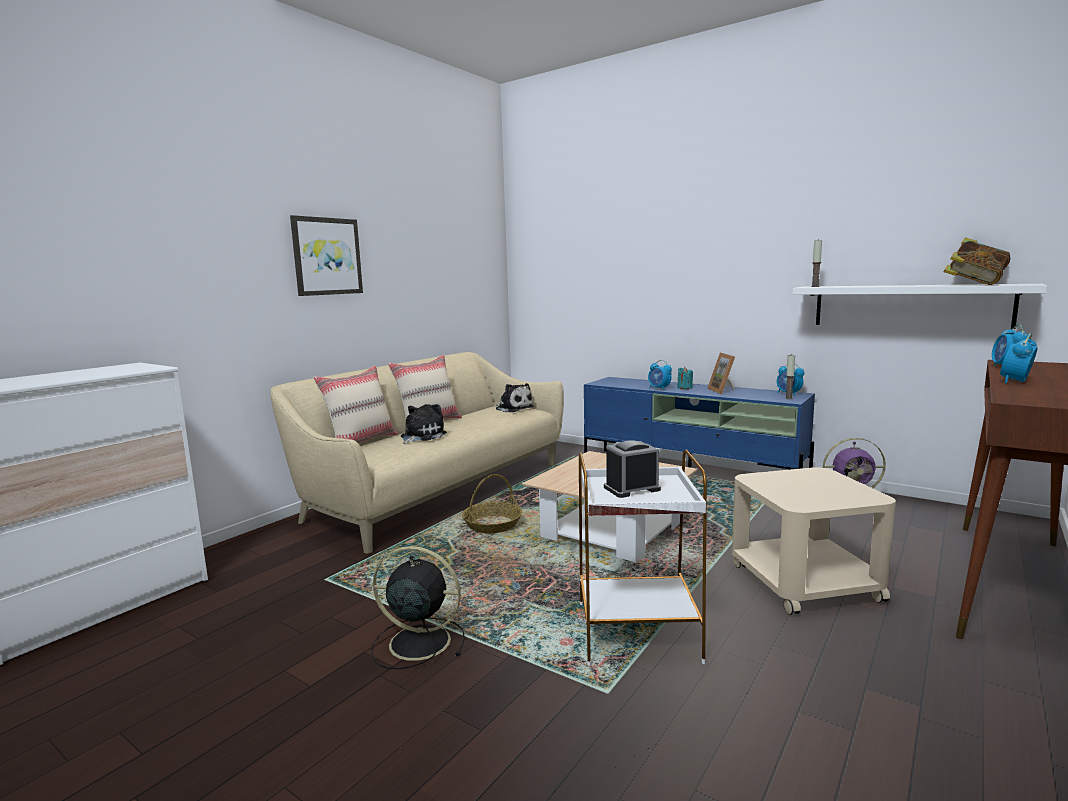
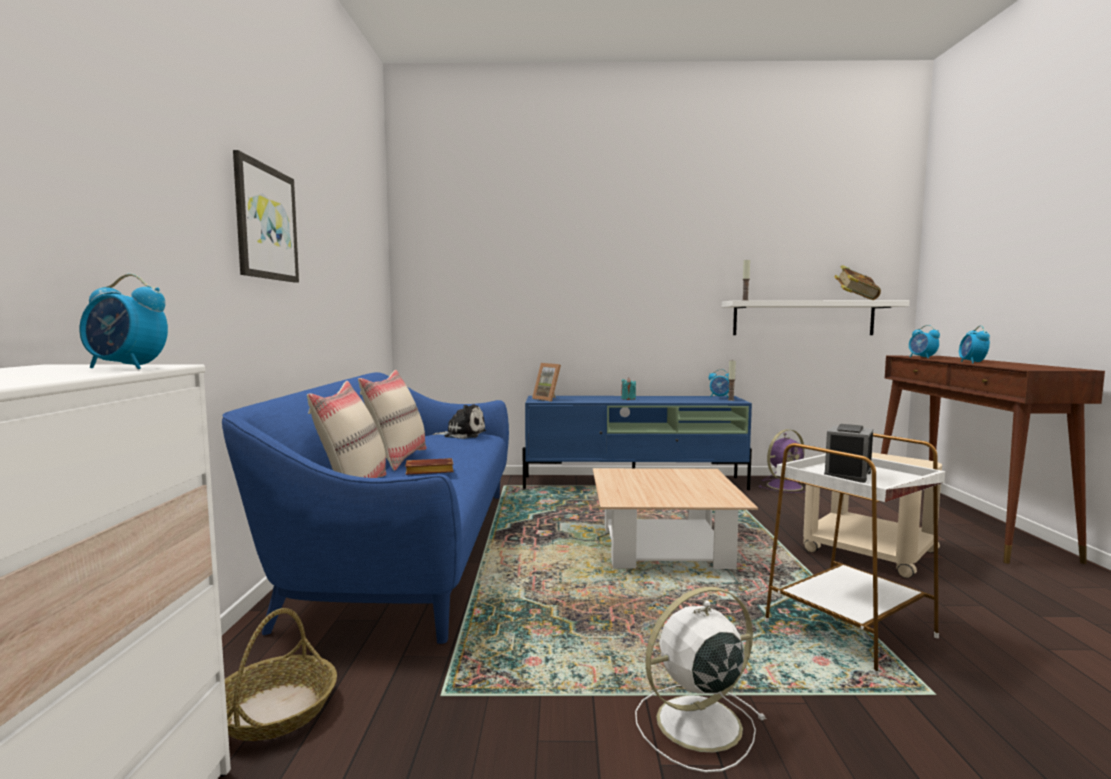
camera: 35 degrees left, 5 degrees down
beige sofa [270,352,564,554] -> blue sofa [222,372,509,644]
black fan [371,546,465,669] -> white fan [635,587,766,773]
plush toy [401,404,447,444] -> brown book [405,458,454,475]
basket [462,474,522,533] -> basket moved to [225,608,337,741]
alarm clock [648,360,672,390] -> alarm clock moved to [80,274,168,369]
picture frame [707,353,735,394] -> picture frame moved to [532,363,561,402]

